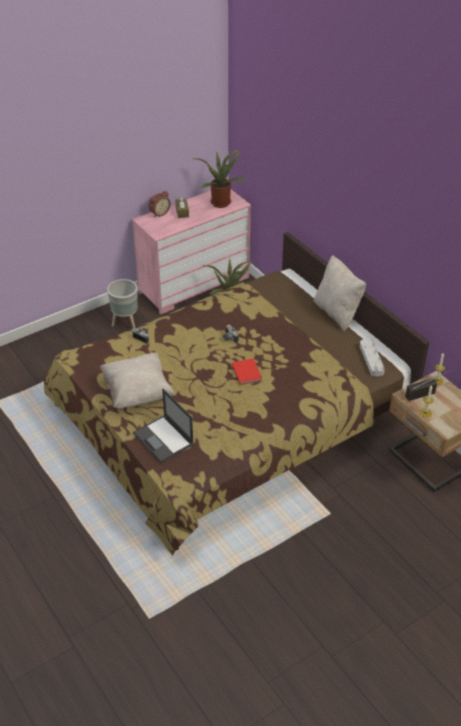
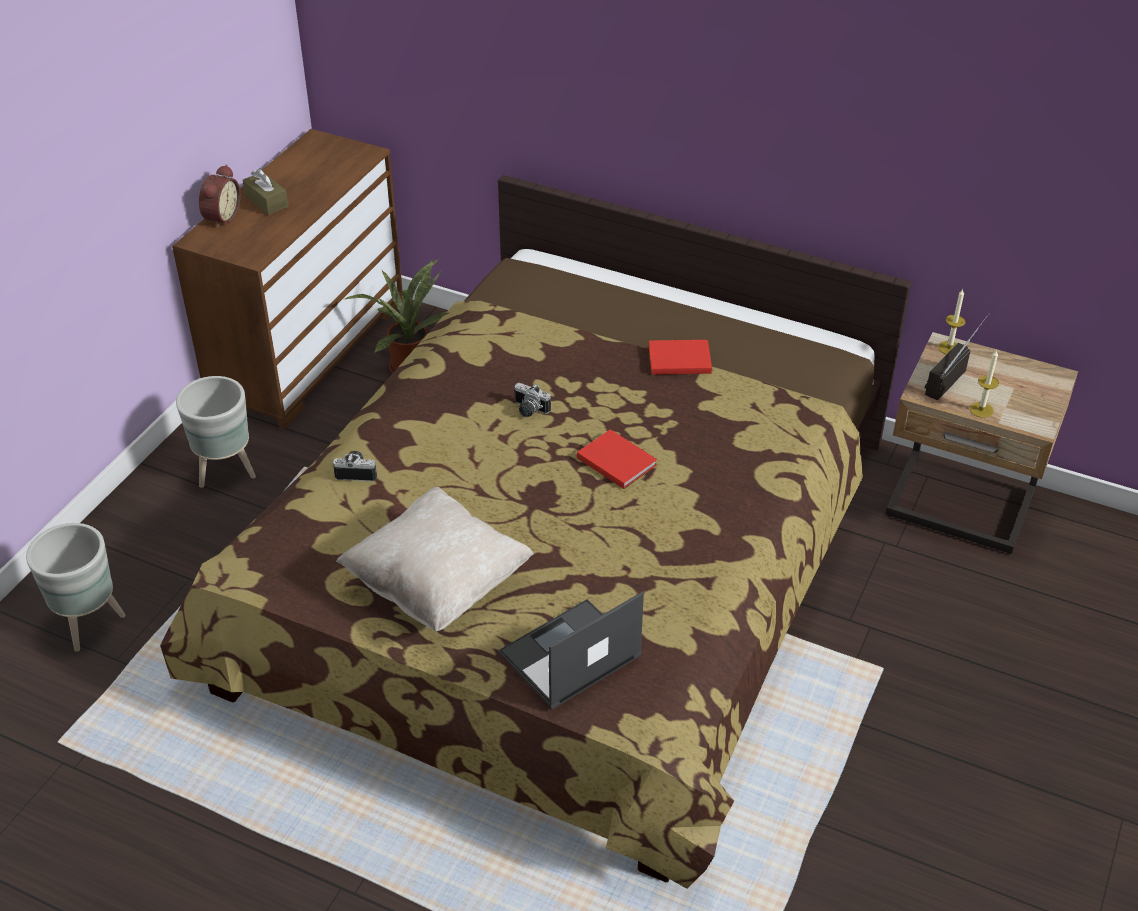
camera: 30 degrees left, 0 degrees up
pink dresser [132,190,251,315] -> brown dresser [172,129,403,430]
laptop [133,389,194,463] -> laptop turned 120 degrees clockwise [498,591,644,710]
potted plant [192,149,247,208] -> none
beige pillow [314,255,366,331] -> none
grey tray [360,339,385,376] -> none
none -> grey planter [26,523,126,652]
none -> red book [649,340,712,375]

